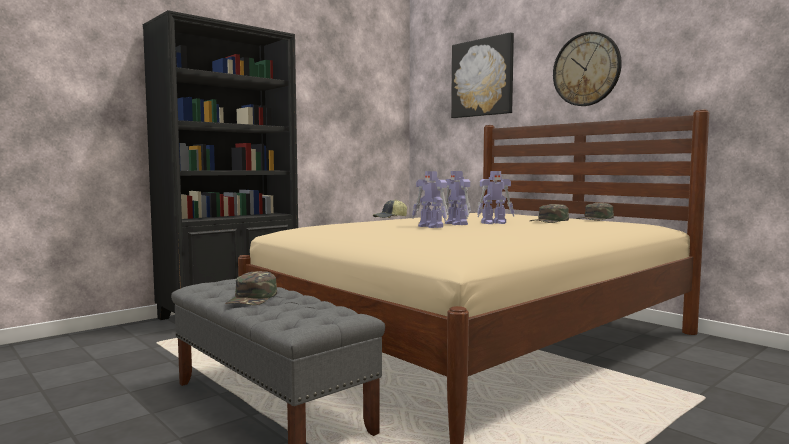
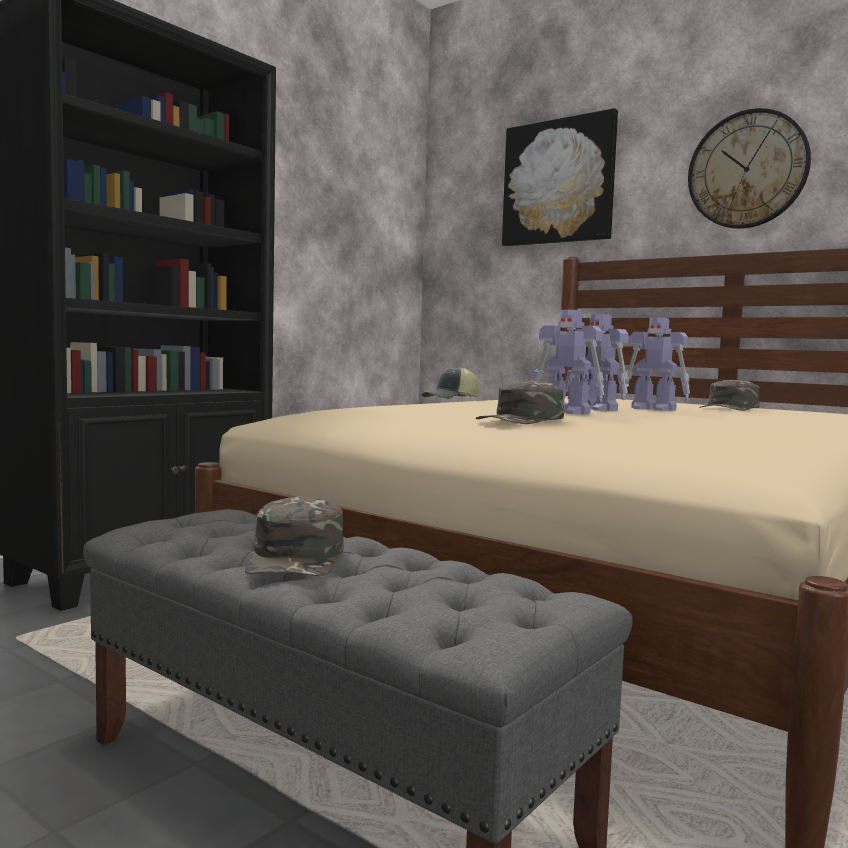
camera: 10 degrees left, 0 degrees up
toy robot [477,171,514,224] -> toy robot turned 60 degrees clockwise [619,318,690,411]
green cap [577,203,614,221] -> green cap moved to [476,381,564,424]

